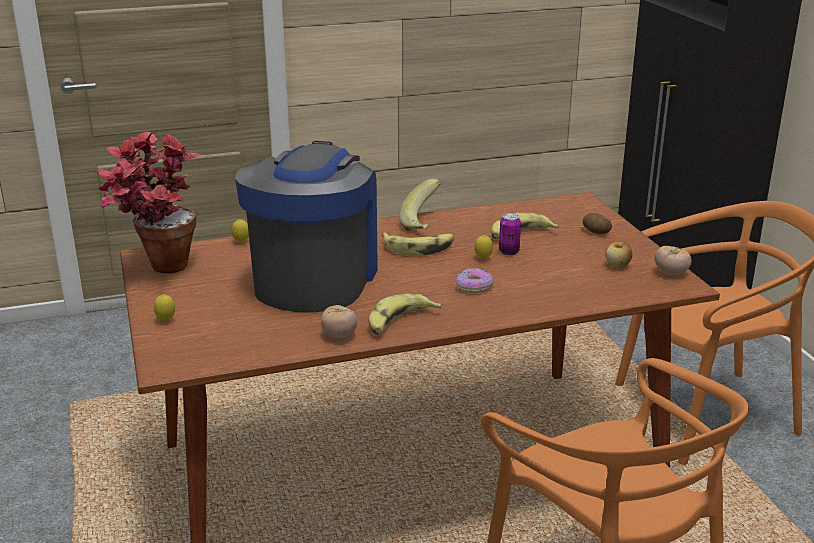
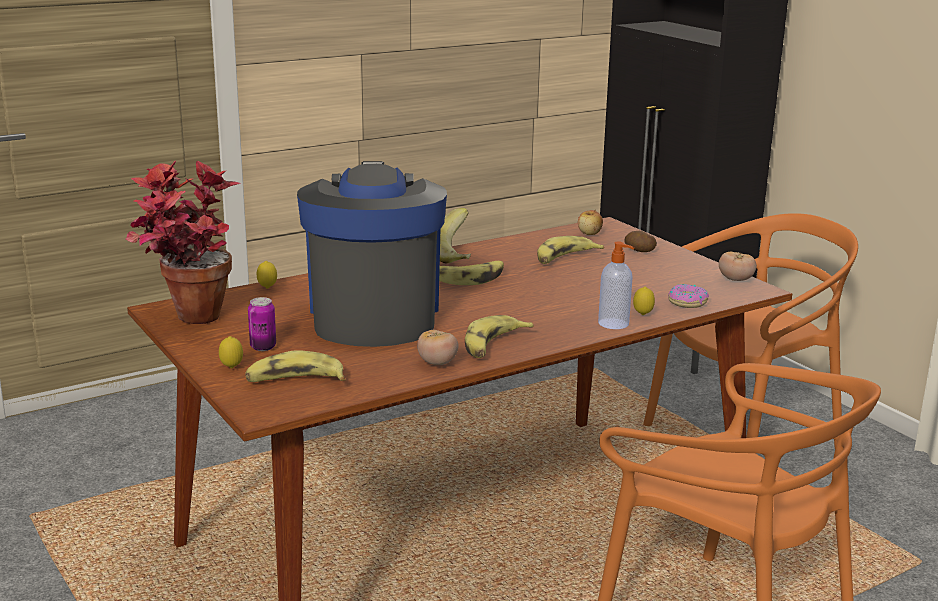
camera: 15 degrees left, 5 degrees down
donut [455,268,494,293] -> donut moved to [668,284,709,308]
lemon [474,235,493,259] -> lemon moved to [633,287,655,315]
can [499,213,521,255] -> can moved to [248,297,276,351]
apple [605,241,632,268] -> apple moved to [578,209,603,235]
none -> banana [245,350,346,382]
none -> soap dispenser [598,241,634,329]

